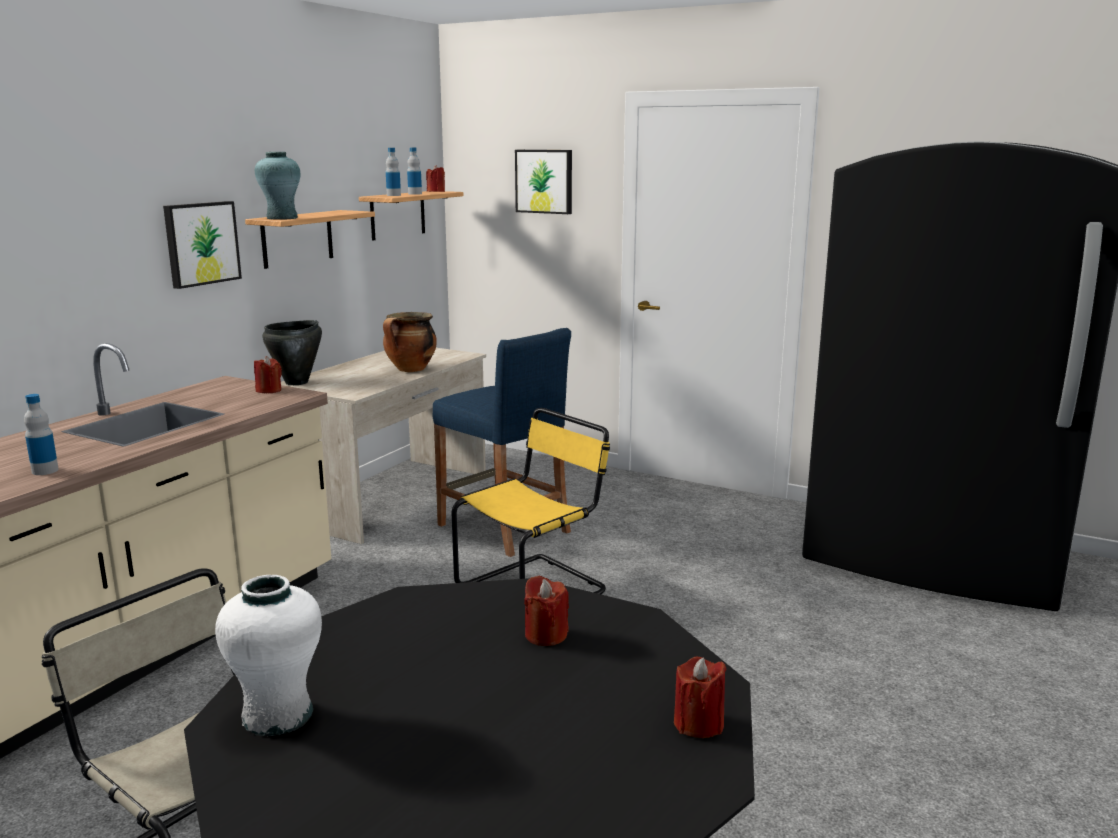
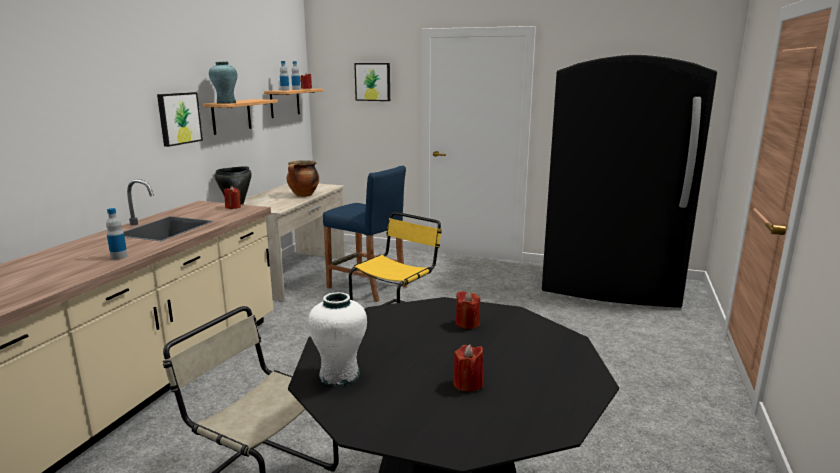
camera: 10 degrees left, 0 degrees up
red candle [674,657,726,738] -> red candle moved to [454,344,483,392]

